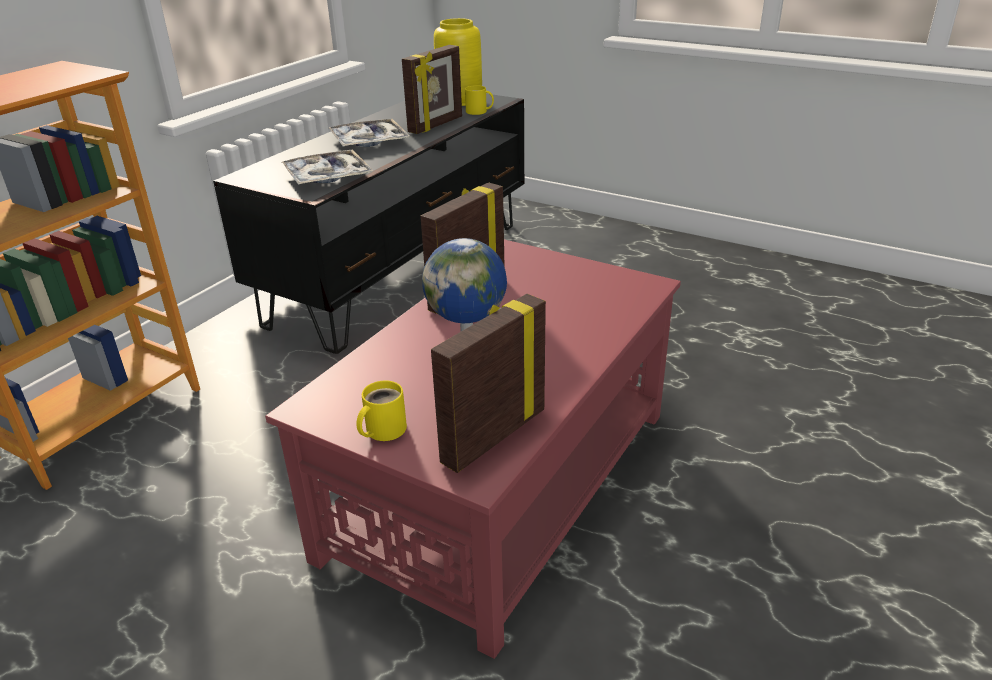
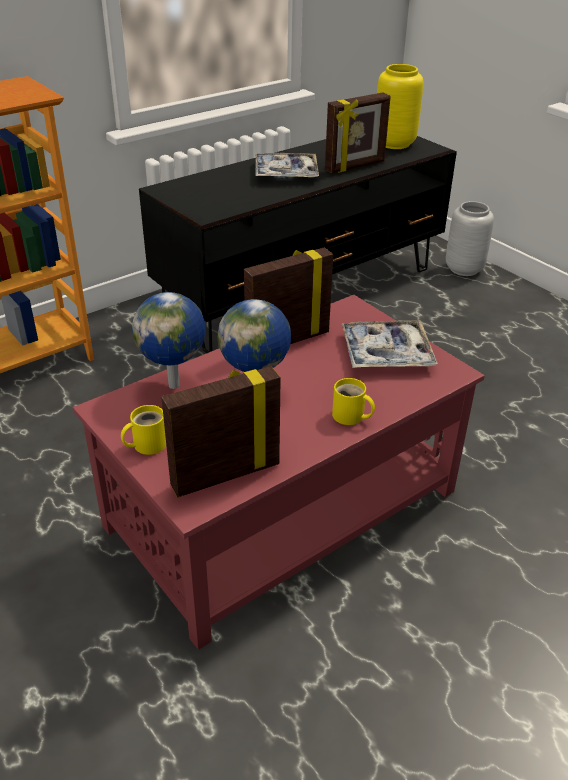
camera: 20 degrees right, 5 degrees up
tray [282,149,373,185] -> tray moved to [341,320,438,368]
yellow mug [465,85,494,115] -> yellow mug moved to [332,378,375,425]
none -> globe [132,292,206,389]
none -> grey vase [446,201,494,276]

